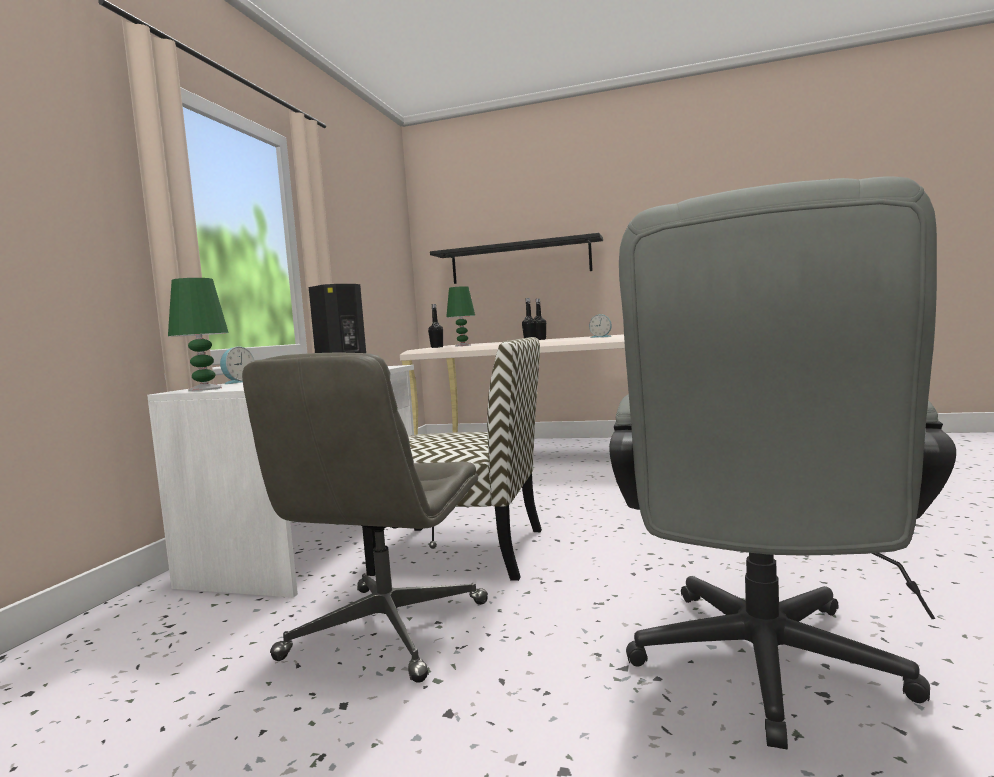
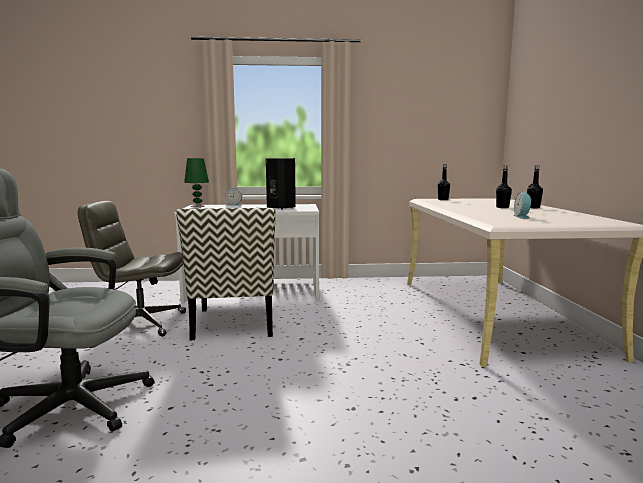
camera: 70 degrees right, 5 degrees up
black shelf [430,233,603,284] -> none
green table lamp [446,286,475,346] -> none

